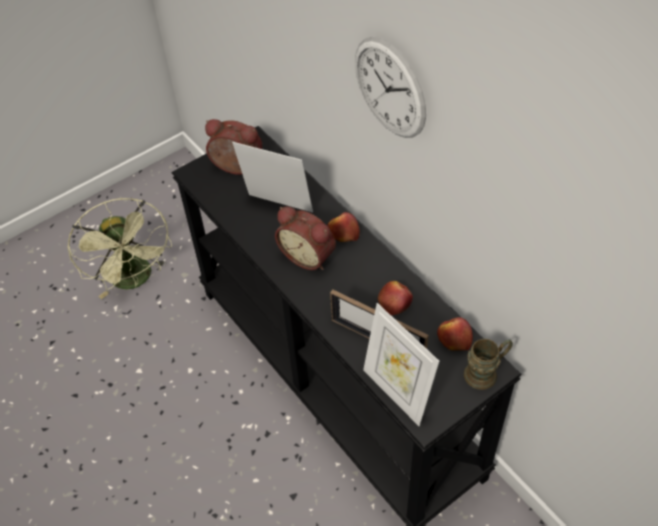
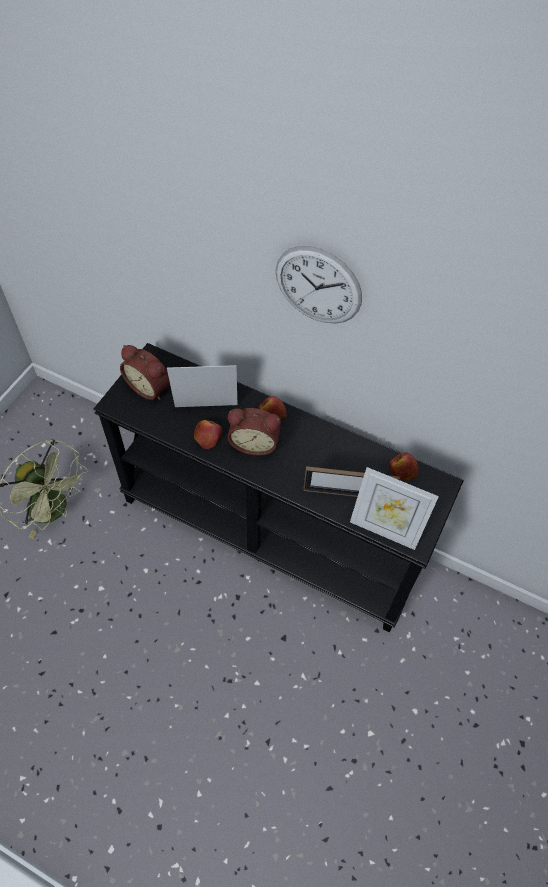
camera: 30 degrees left, 5 degrees up
alarm clock [205,119,262,175] -> alarm clock turned 135 degrees counterclockwise [120,345,170,400]
apple [378,281,413,315] -> apple moved to [194,420,222,449]
brown mug [464,339,513,390] -> none

